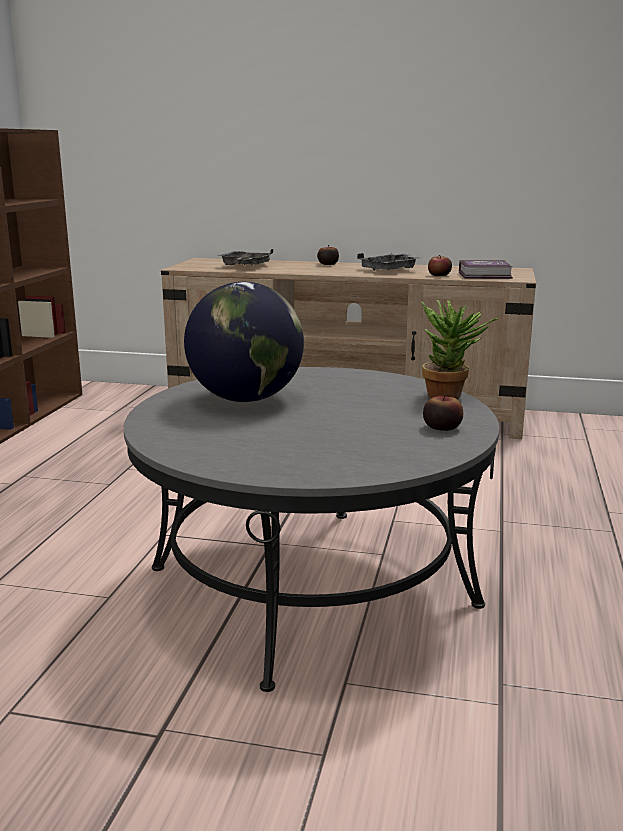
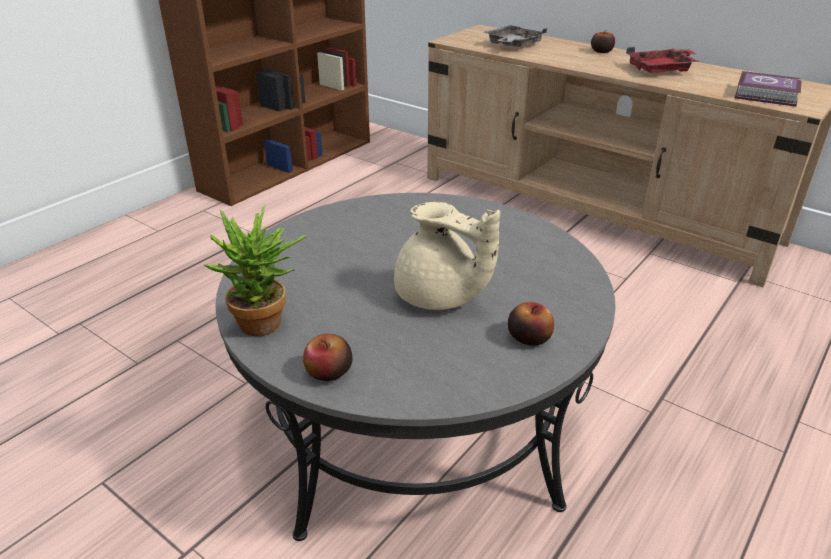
camera: 25 degrees right, 15 degrees up
globe [184,282,304,402] -> none
grey tray [357,253,418,271] -> red tray [626,47,700,73]
potted plant [421,300,498,399] -> potted plant moved to [204,204,307,336]
apple [428,255,452,276] -> apple moved to [303,334,353,381]
none -> beige teapot [394,202,500,310]

